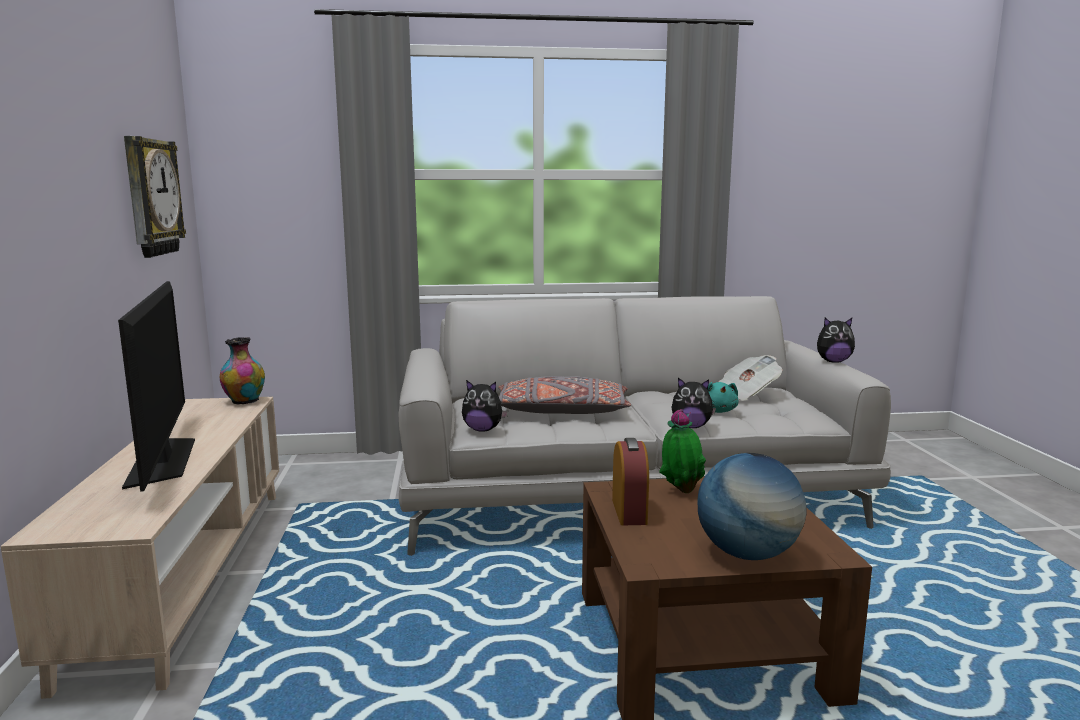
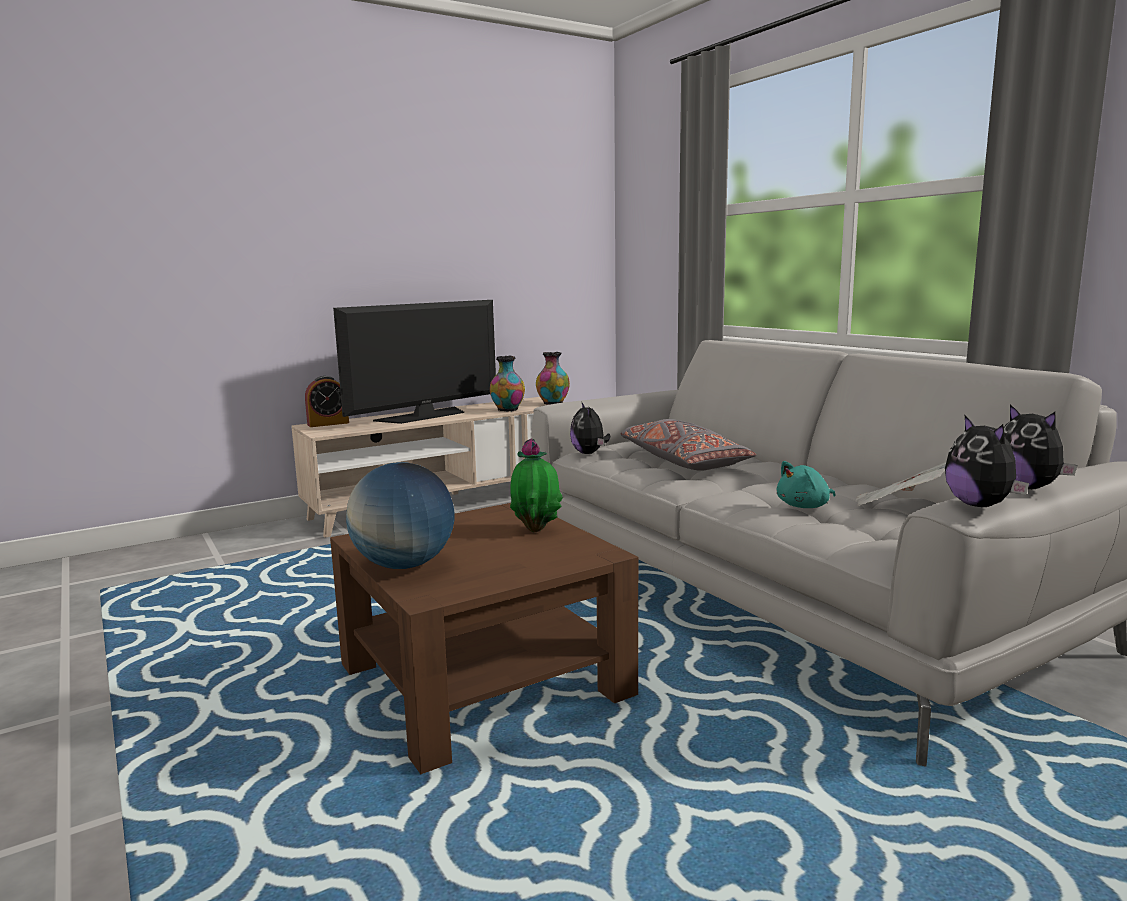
camera: 65 degrees right, 0 degrees up
wall clock [124,136,186,258] -> none
alarm clock [612,438,649,525] -> alarm clock moved to [305,376,349,427]
plush toy [672,378,716,428] -> plush toy moved to [945,416,1029,507]
none -> vase [490,355,525,411]

